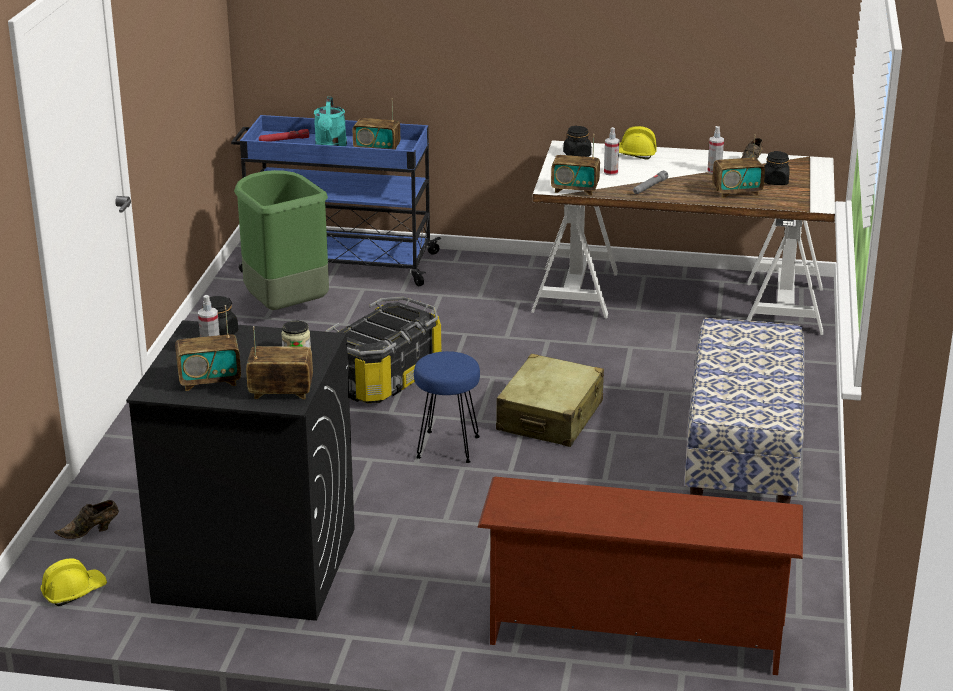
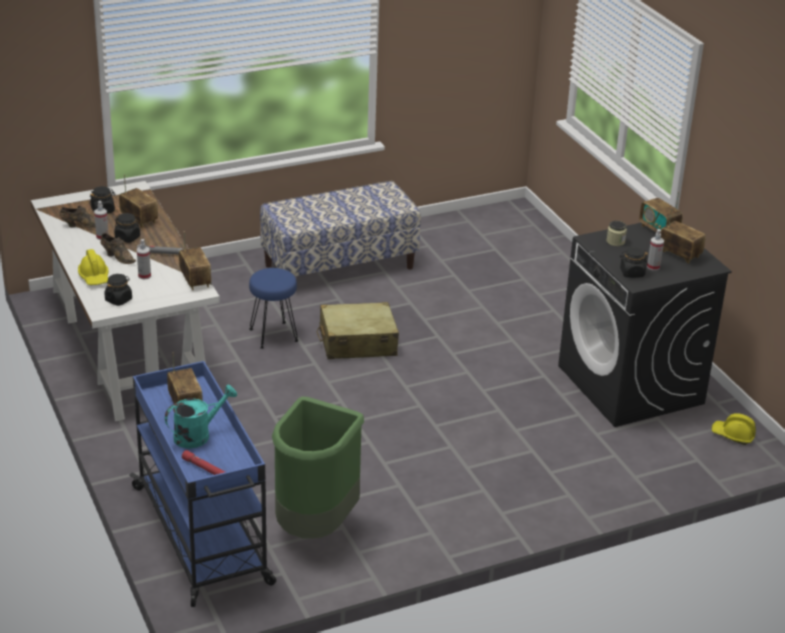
camera: 125 degrees left, 5 degrees up
brown shoe [54,500,119,539] -> brown shoe moved to [101,233,136,264]
storage box [326,296,442,403] -> none
blue stool [414,351,480,463] -> blue stool moved to [249,268,298,349]
brown shoe rack [477,477,803,675] -> none
none -> black jar [114,213,140,243]

